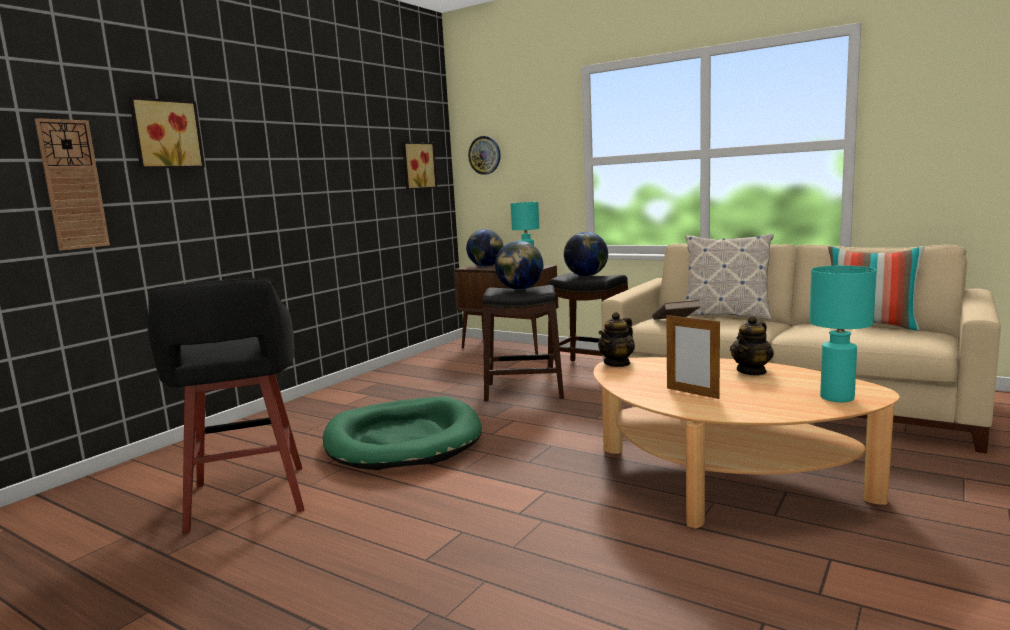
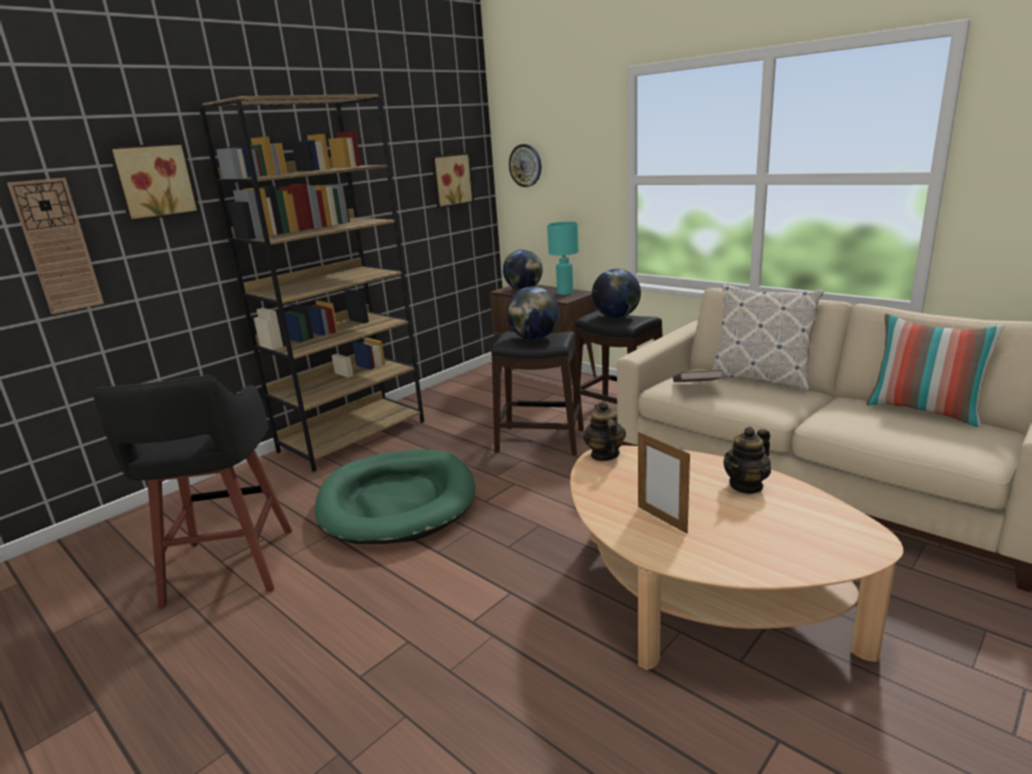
camera: 10 degrees right, 10 degrees up
teapot [598,312,635,367] -> teapot turned 120 degrees clockwise [583,401,626,461]
turquoise table lamp [809,266,876,402] -> none
none -> brown bookcase [198,94,424,472]

